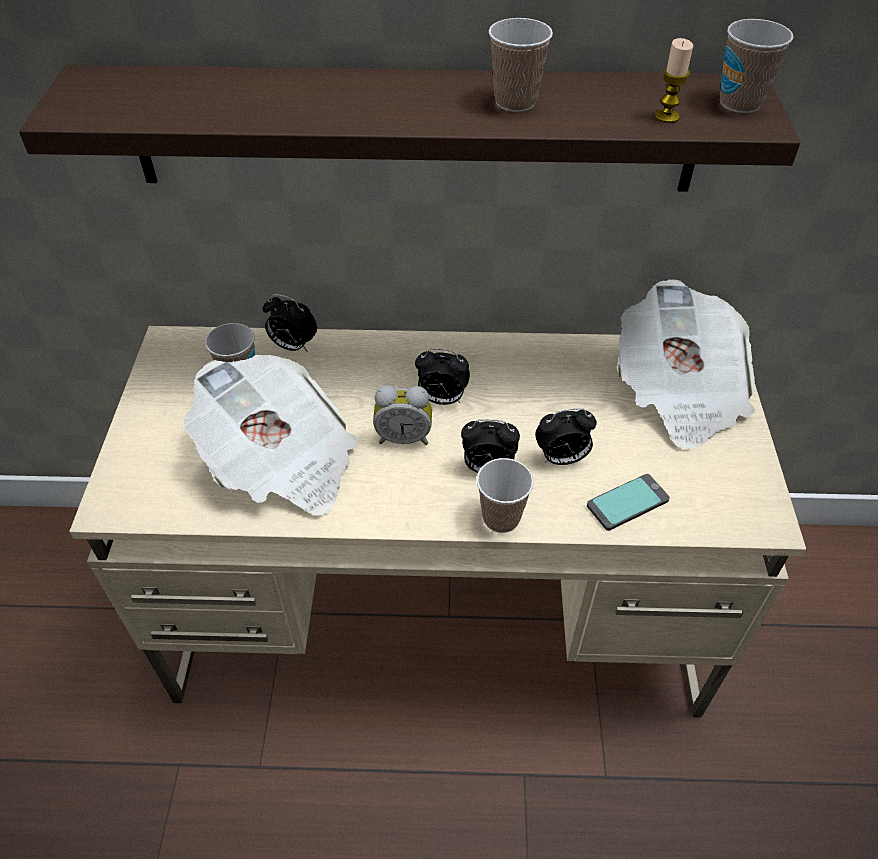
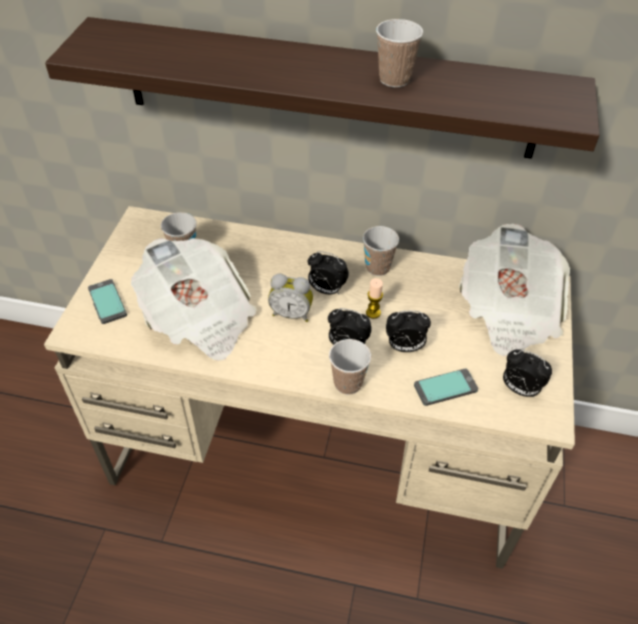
camera: 10 degrees right, 0 degrees up
alarm clock [262,294,317,352] -> alarm clock moved to [503,349,552,397]
candle [654,38,693,123] -> candle moved to [366,278,383,319]
cup [720,19,793,113] -> cup moved to [363,226,399,276]
none -> phone [88,279,127,324]

